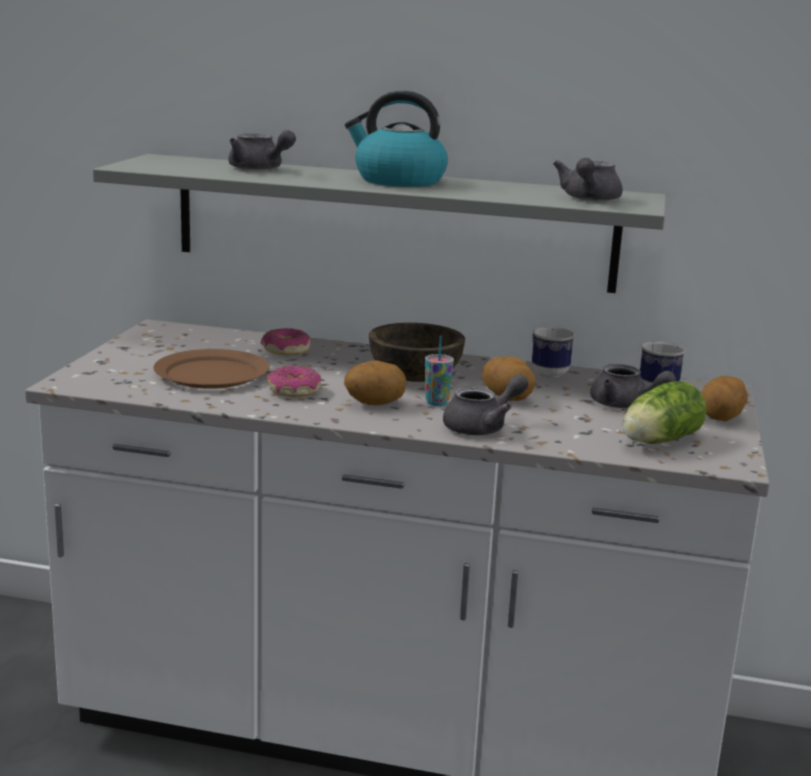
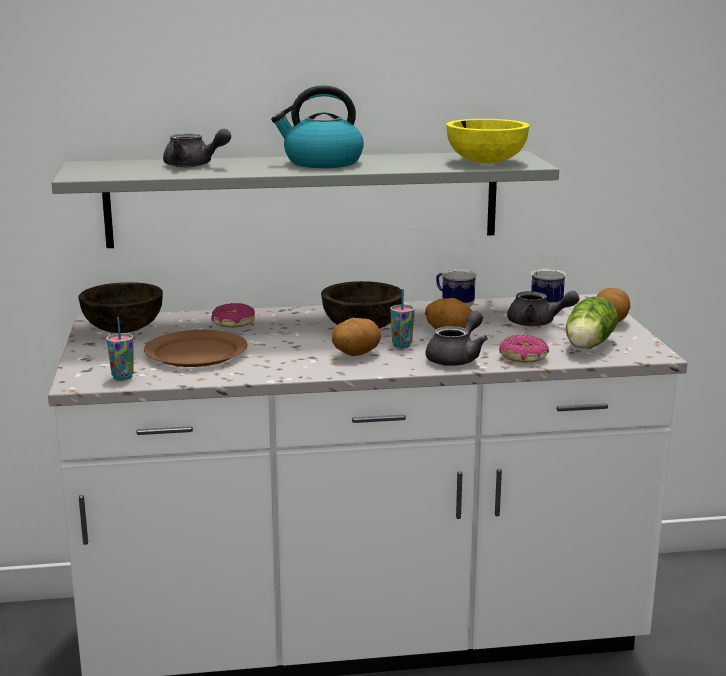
camera: 20 degrees left, 0 degrees up
donut [267,366,321,397] -> donut moved to [499,335,549,363]
grey teapot [553,158,623,201] -> yellow bowl [446,119,530,164]
none -> brown bowl [78,282,163,333]
none -> cup [106,317,134,381]

